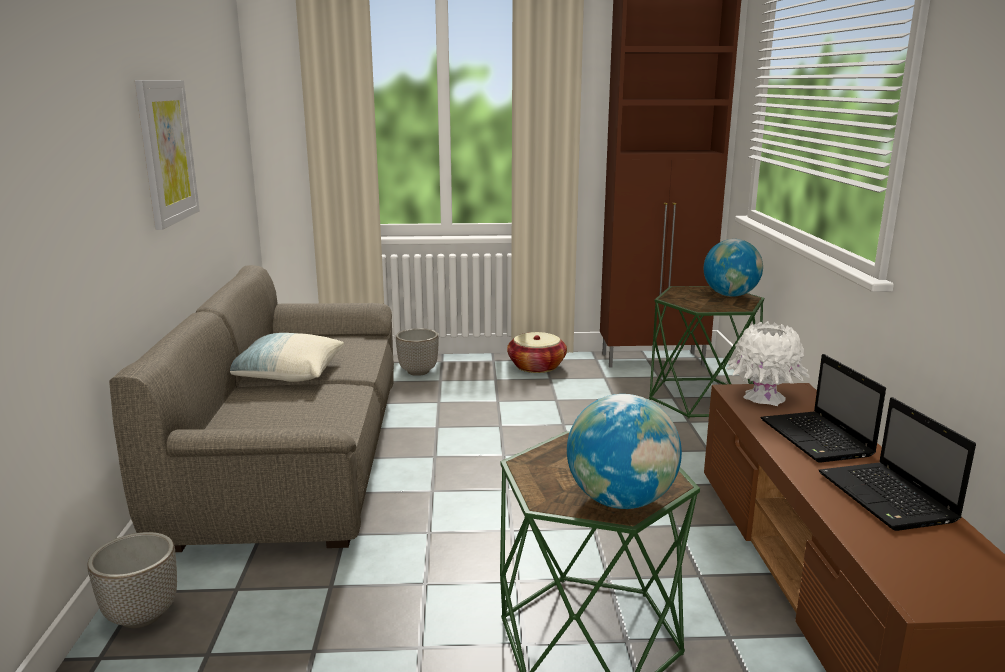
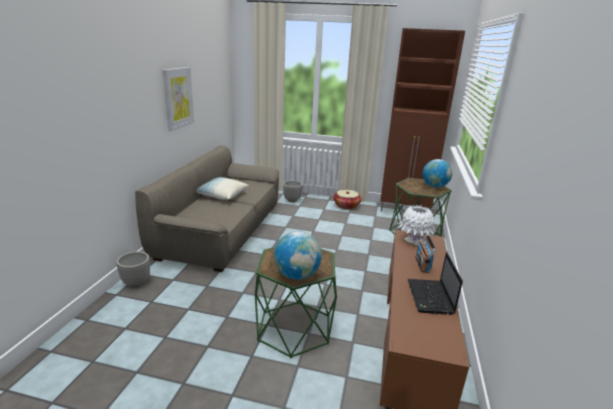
camera: 15 degrees right, 5 degrees up
laptop [761,354,886,463] -> radio [416,235,436,273]

